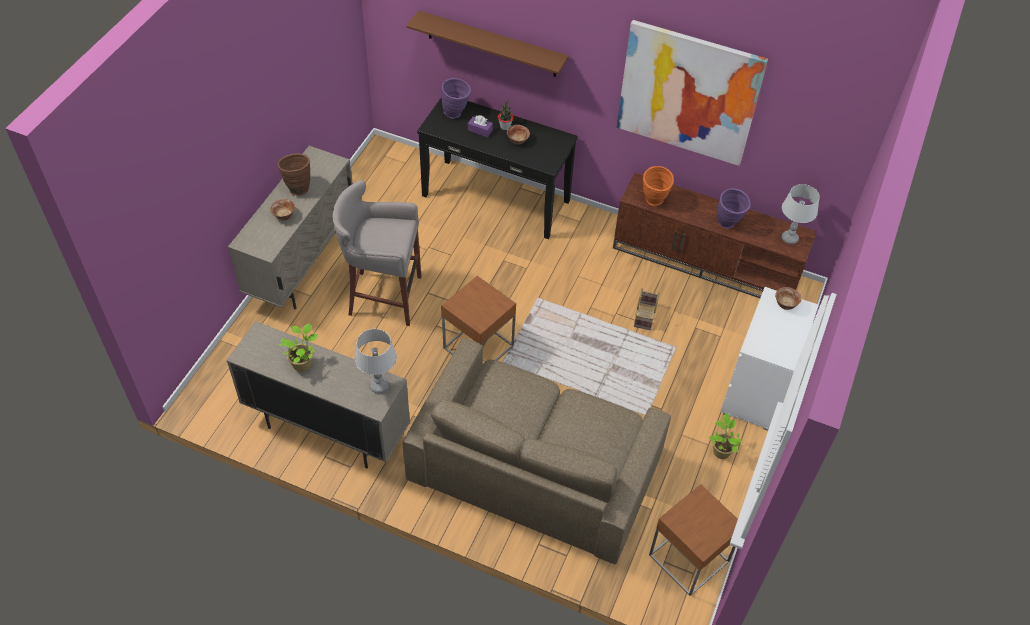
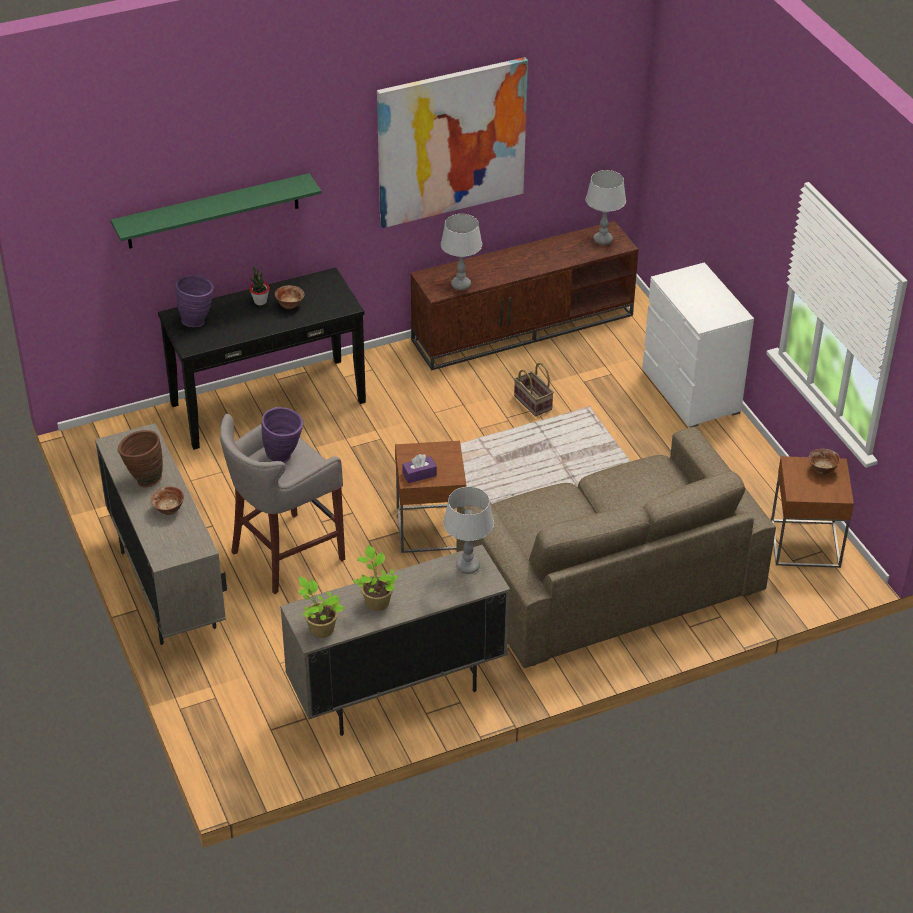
camera: 45 degrees left, 10 degrees down
brown shelf [406,10,569,77] -> green shelf [111,173,322,249]
purple tissue box [468,115,493,137] -> purple tissue box moved to [402,454,437,483]
orange vase [643,166,674,206] -> grey table lamp [441,214,482,290]
potted plant [709,413,742,459] -> potted plant moved to [298,577,345,638]
purple vase [717,188,751,229] -> purple vase moved to [262,407,303,463]
bowl [775,287,802,310] -> bowl moved to [809,449,840,475]

